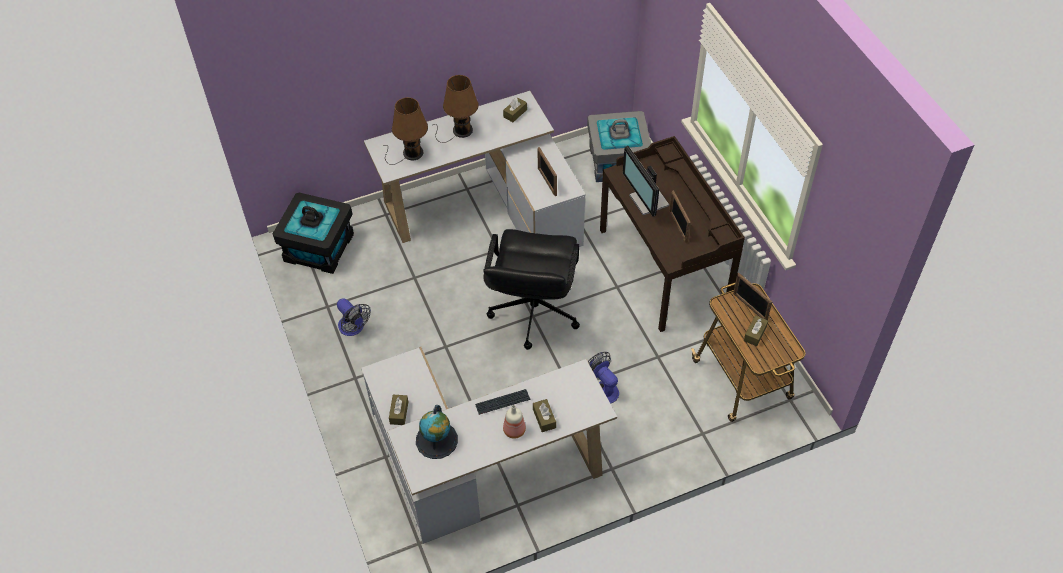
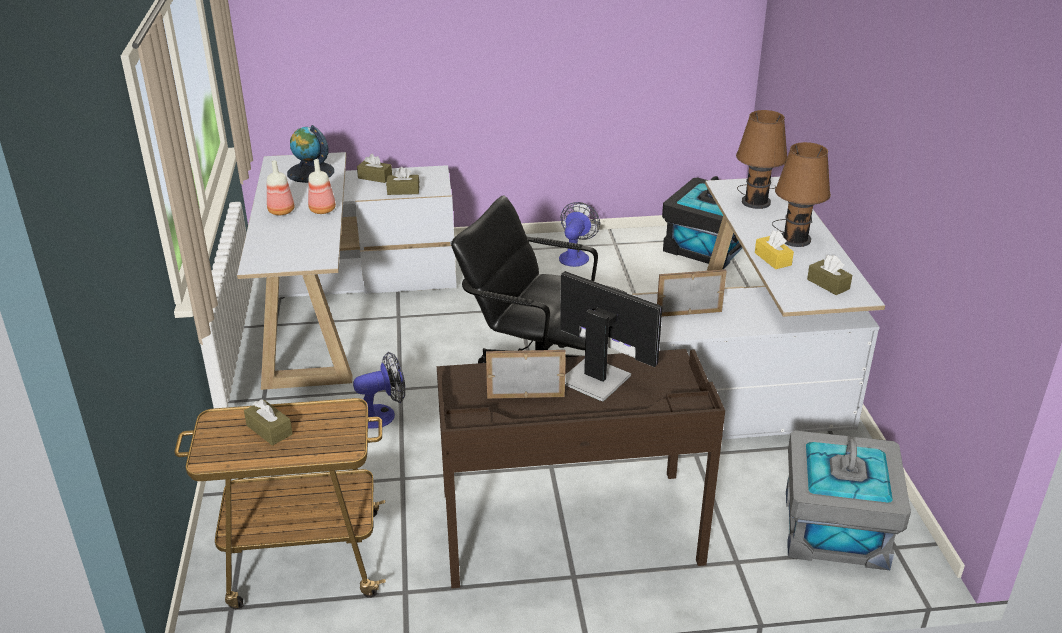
camera: 105 degrees right, 20 degrees down
fan [337,298,371,336] -> fan turned 135 degrees clockwise [559,202,600,267]
keyboard [475,389,530,415] -> bottle [308,159,336,214]
brown tissue box [533,399,556,432] -> brown tissue box moved to [386,167,419,195]
monitor [623,146,669,217] -> monitor turned 45 degrees clockwise [560,271,663,402]
picture frame [733,273,772,320] -> none
none -> yellow tissue box [755,230,794,269]

